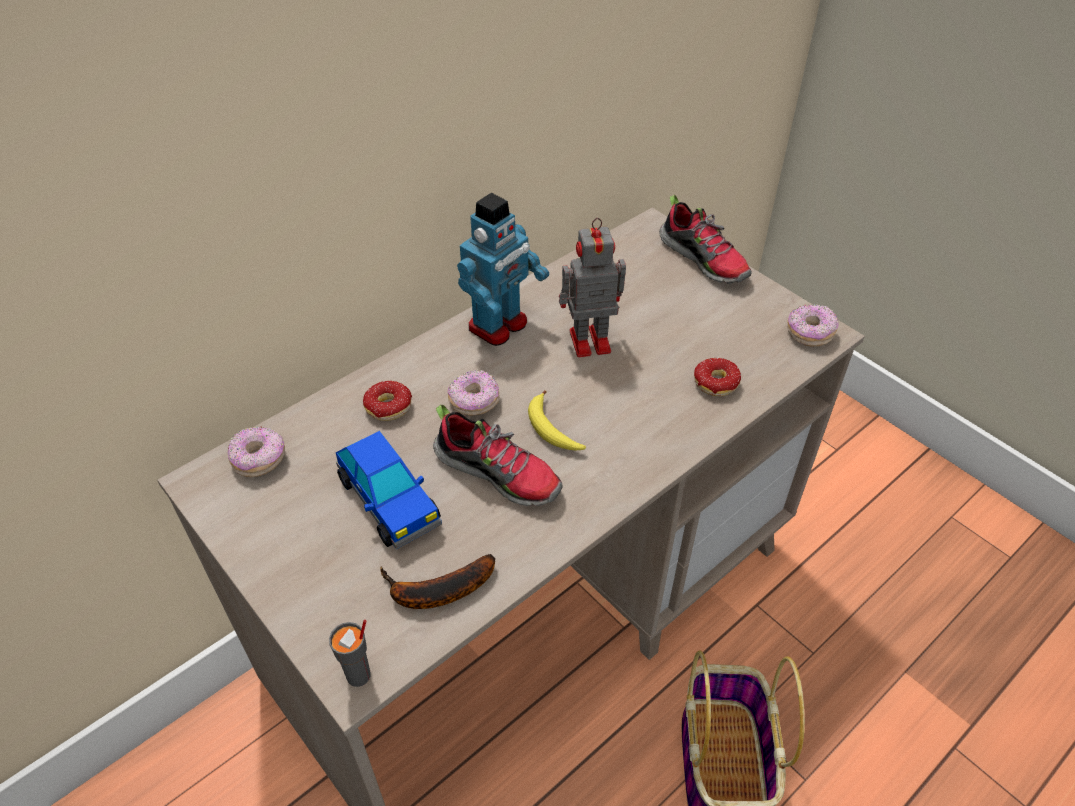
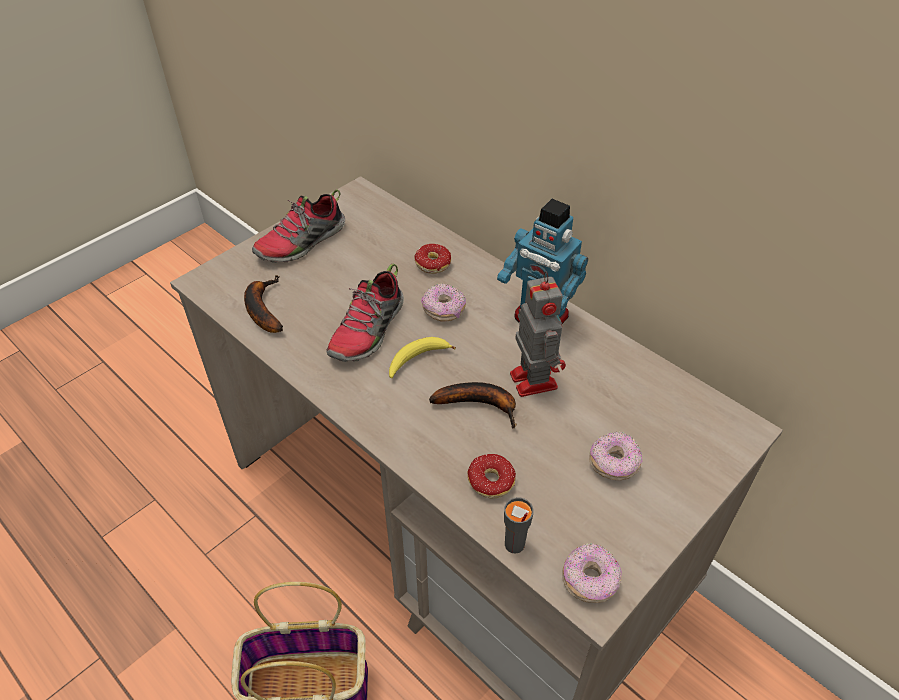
camera: 85 degrees right, 0 degrees up
donut [228,427,285,477] -> donut moved to [589,431,642,480]
grey cup [329,620,371,687] -> grey cup moved to [504,497,534,553]
toy car [336,431,442,549] -> none
shoe [659,195,752,284] -> shoe moved to [252,189,345,263]
none -> banana [429,382,517,429]

